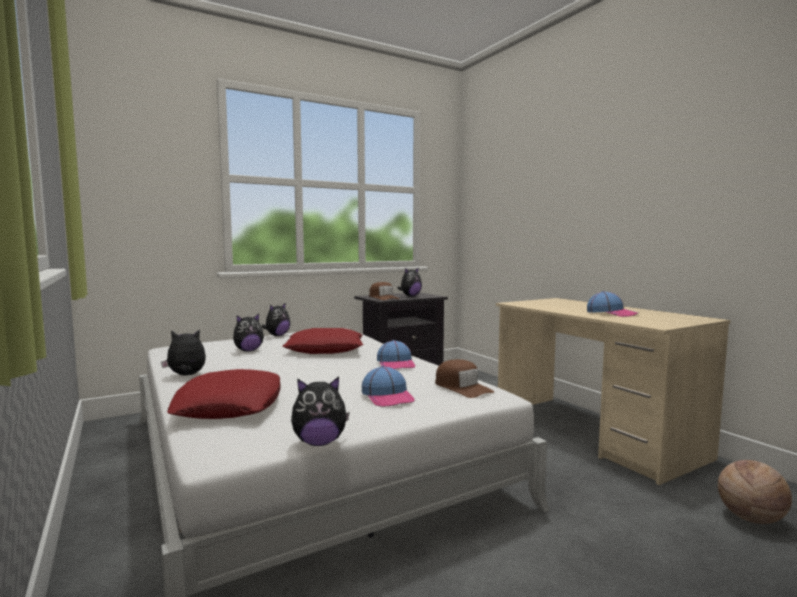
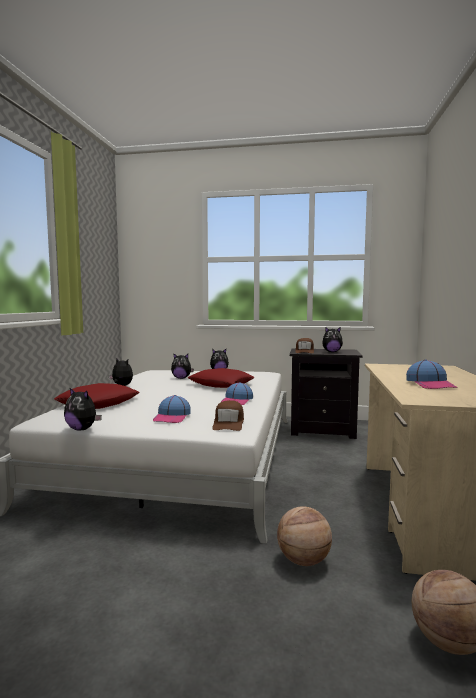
camera: 40 degrees right, 0 degrees up
none -> basketball [277,506,332,566]

